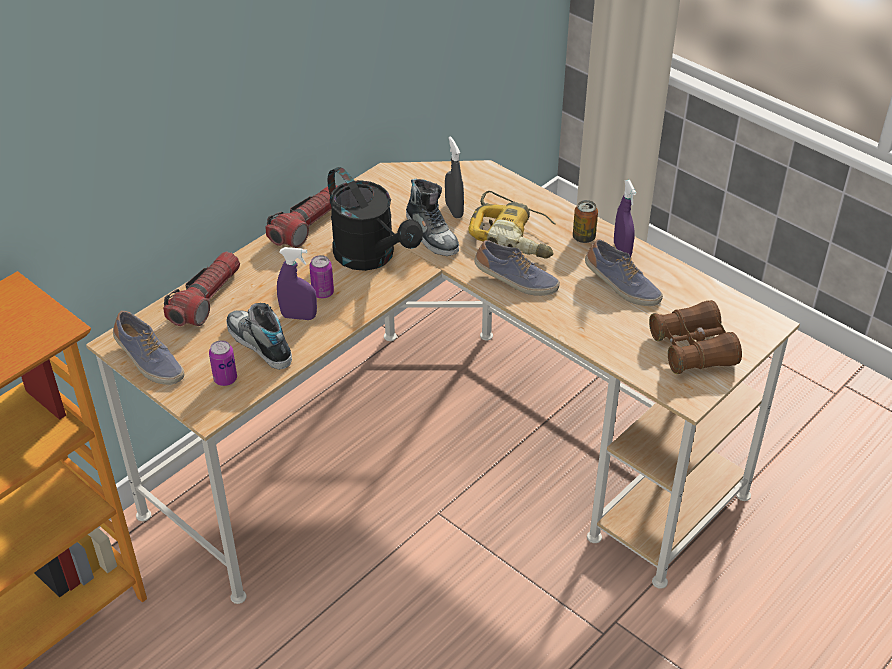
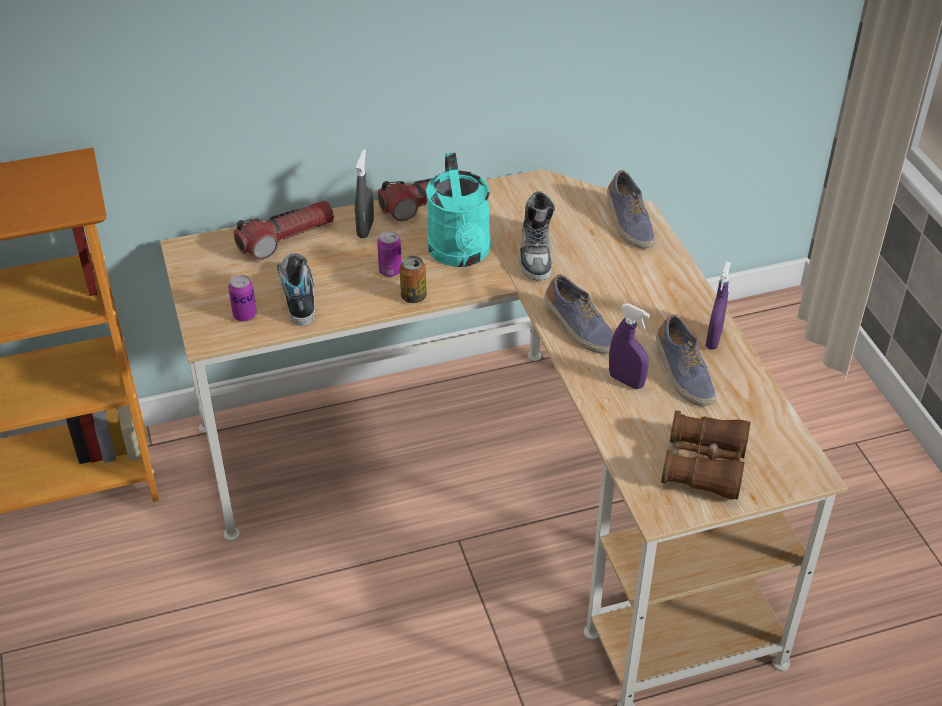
camera: 30 degrees right, 0 degrees up
shoe [113,311,184,385] -> shoe moved to [607,170,656,249]
purple spray bottle [277,247,317,320] -> purple spray bottle moved to [609,303,650,389]
black watering can [328,167,423,271] -> turquoise watering can [426,153,491,267]
grey spray bottle [445,136,464,218] -> grey spray bottle moved to [355,149,374,238]
power drill [468,191,556,259] -> none
can [573,200,598,243] -> can moved to [399,256,427,303]

